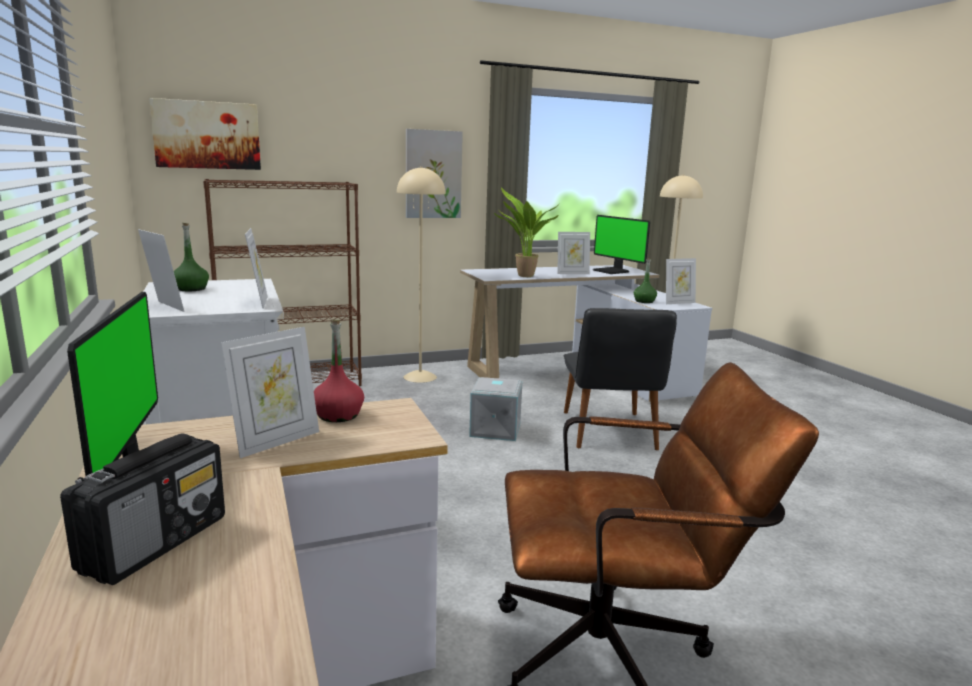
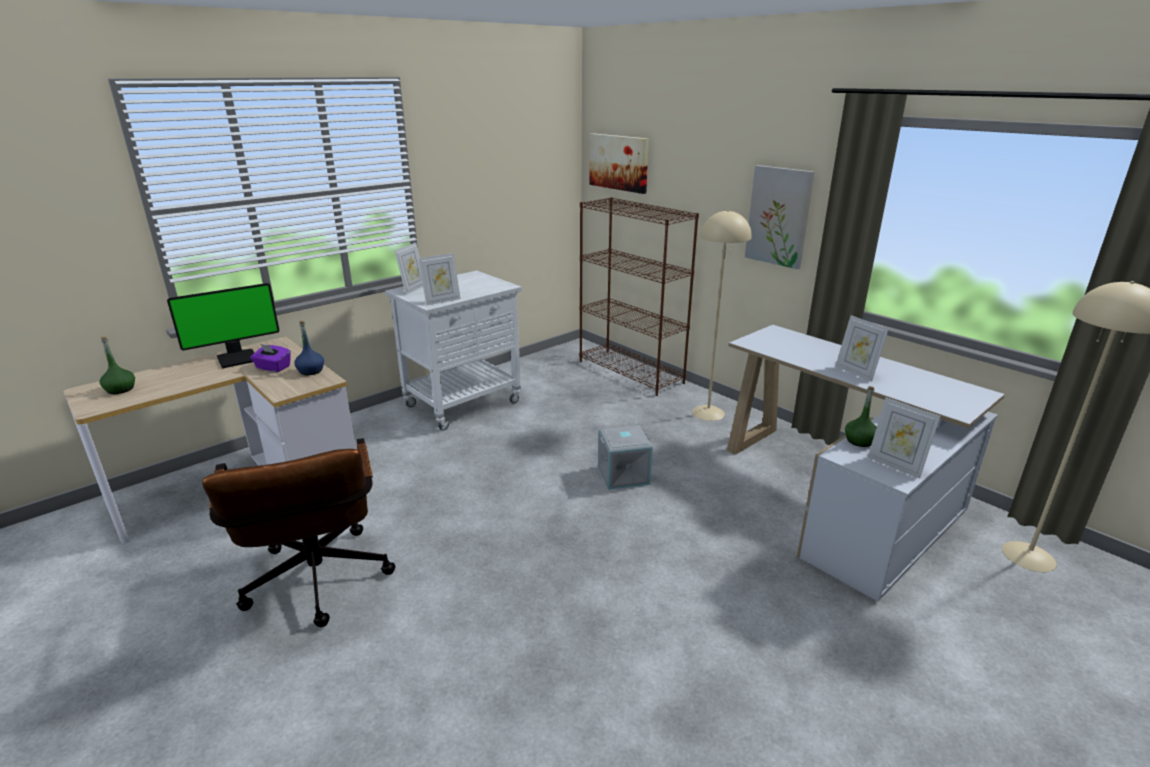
camera: 70 degrees right, 10 degrees up
radio [60,434,225,585] -> none
green bottle [174,223,209,291] -> green bottle moved to [100,336,135,394]
picture frame [221,327,319,458] -> purple tissue box [250,344,291,372]
red bottle [314,320,364,422] -> blue bottle [294,321,324,375]
potted plant [494,187,560,277] -> none
black chair [564,308,677,450] -> none
monitor [593,215,650,274] -> none

